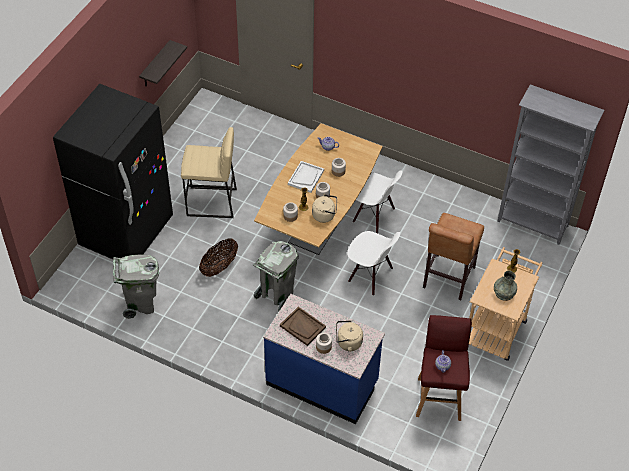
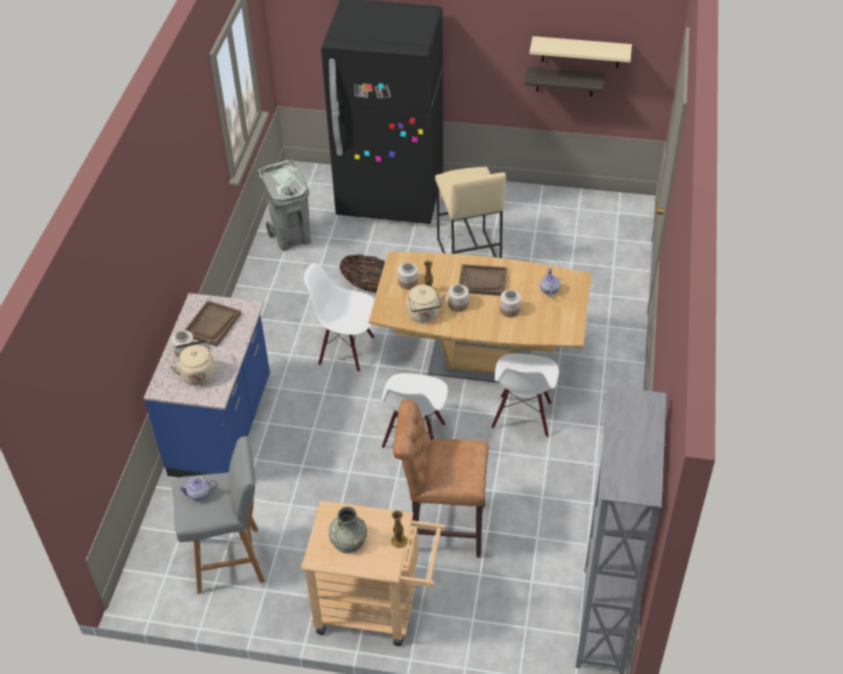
camera: 75 degrees right, 5 degrees down
grey trash can [253,241,299,311] -> white chair [304,263,375,372]
white tray [288,161,324,193] -> brown tray [459,264,507,296]
red stool [416,315,472,421] -> grey stool [172,436,265,594]
none -> beige shelf [529,36,632,68]

